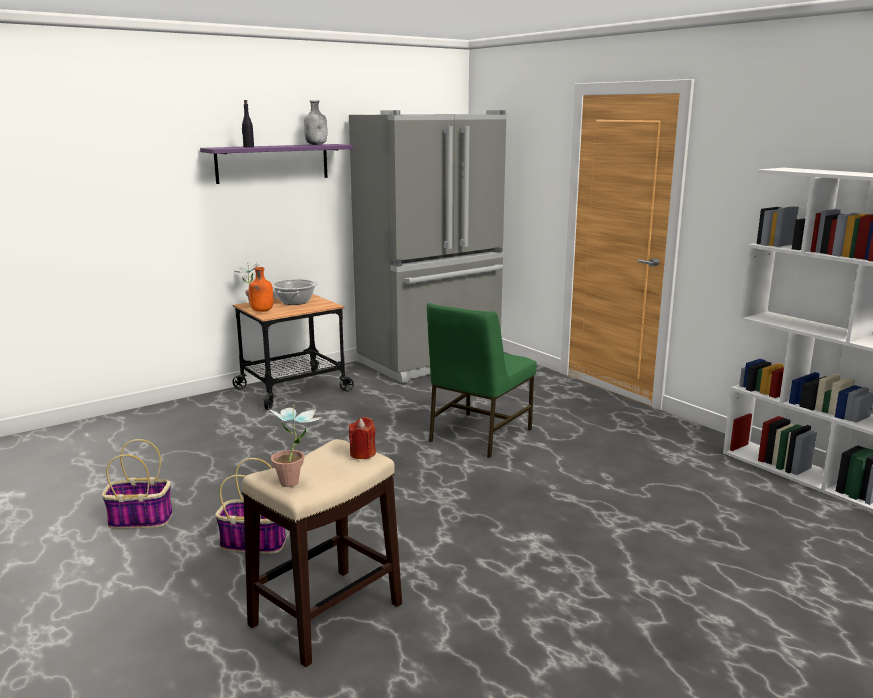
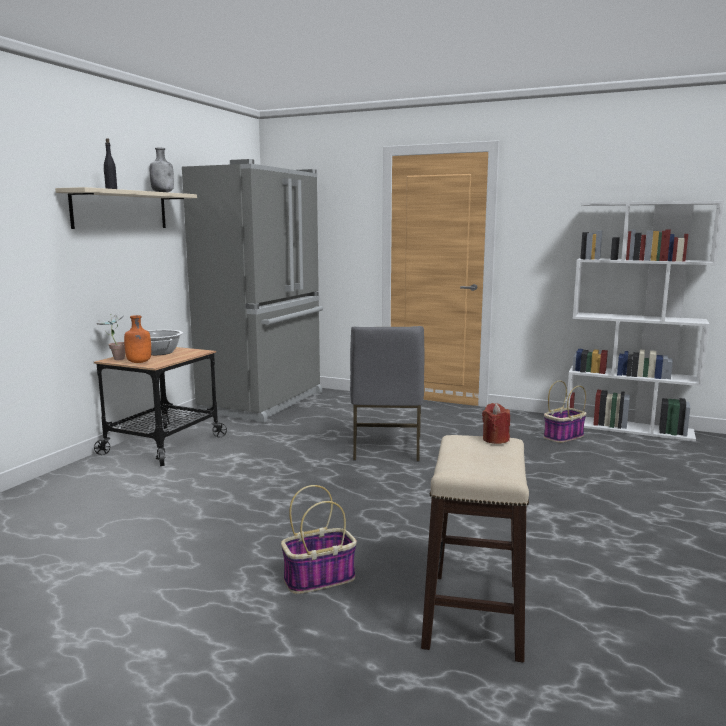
camera: 30 degrees left, 5 degrees down
basket [102,439,173,529] -> basket moved to [544,381,586,443]
purple shelf [200,144,353,184] -> beige shelf [55,187,197,229]
potted plant [269,405,322,487] -> none
green chair [427,303,537,458] -> grey chair [350,326,425,462]

